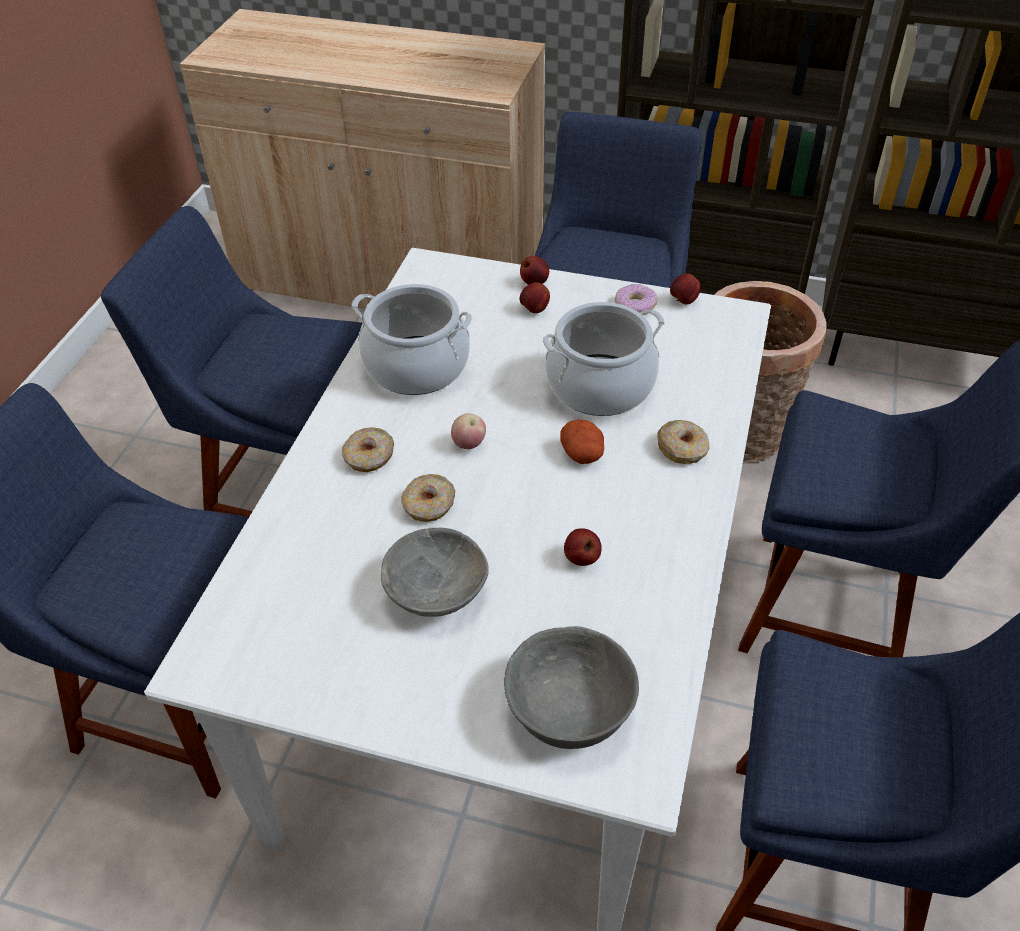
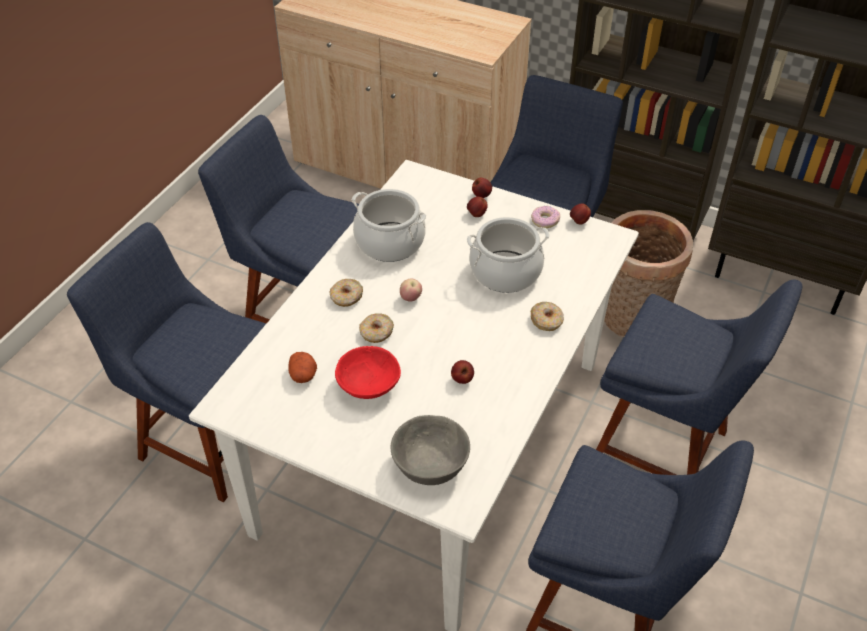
camera: 10 degrees right, 0 degrees up
grey bowl [381,528,489,617] -> red bowl [335,346,401,399]
potato [560,420,604,464] -> potato moved to [288,352,317,383]

